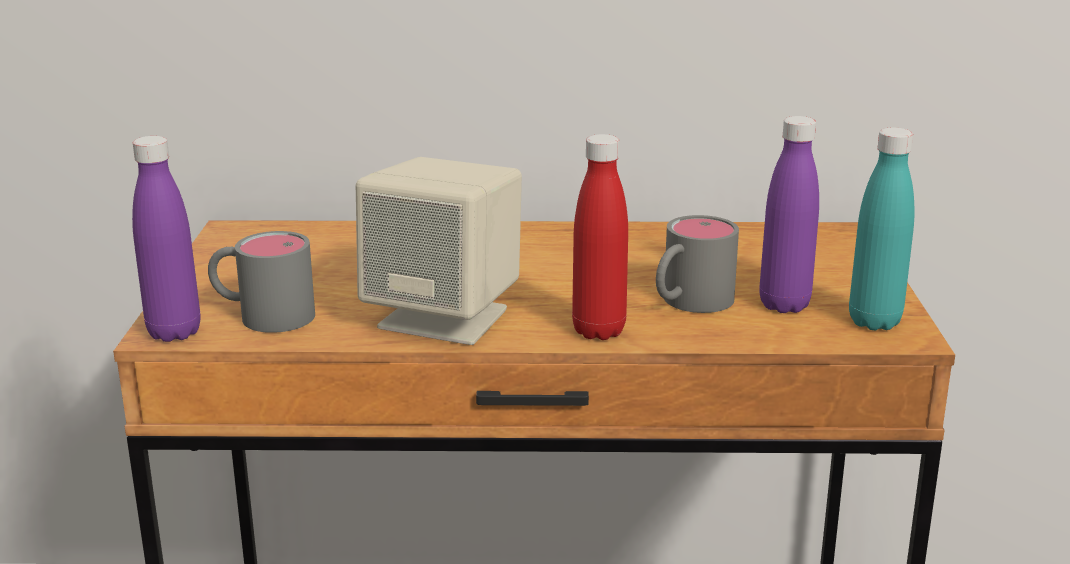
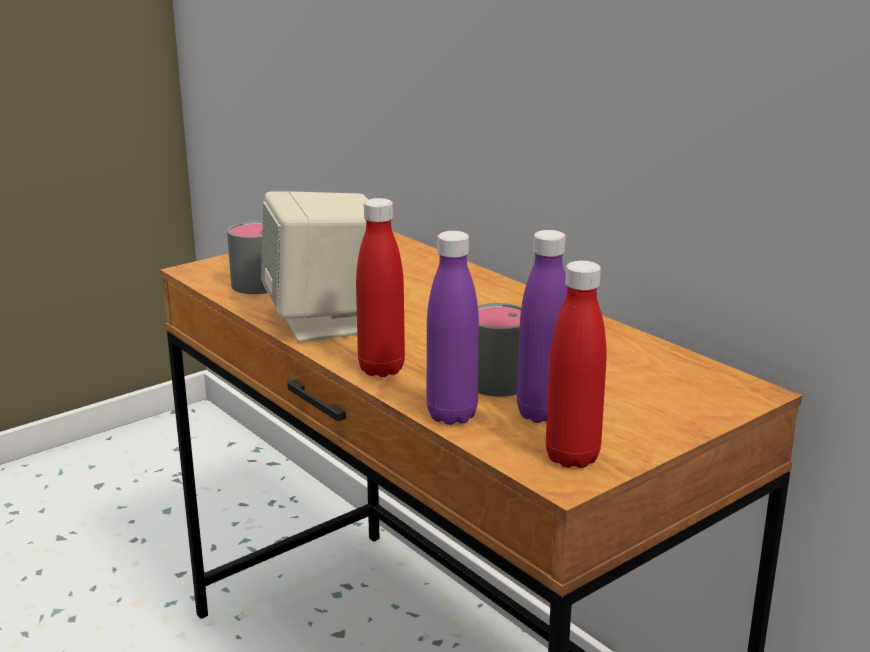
camera: 50 degrees right, 0 degrees up
purple bottle [132,136,201,342] -> purple bottle moved to [427,231,479,425]
turquoise bottle [849,128,914,330] -> red bottle [546,260,606,468]

